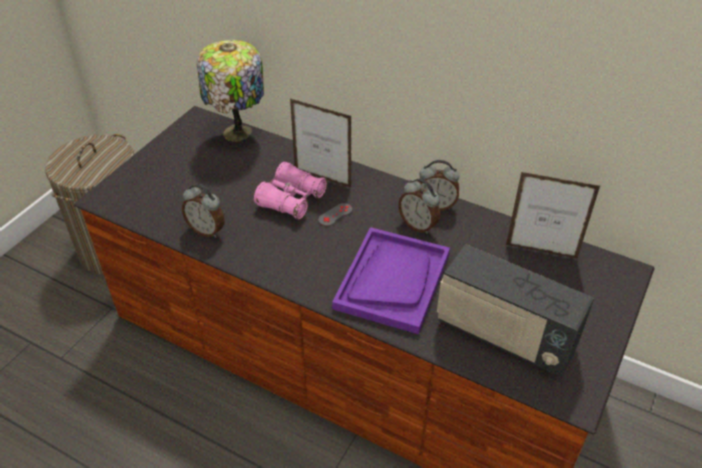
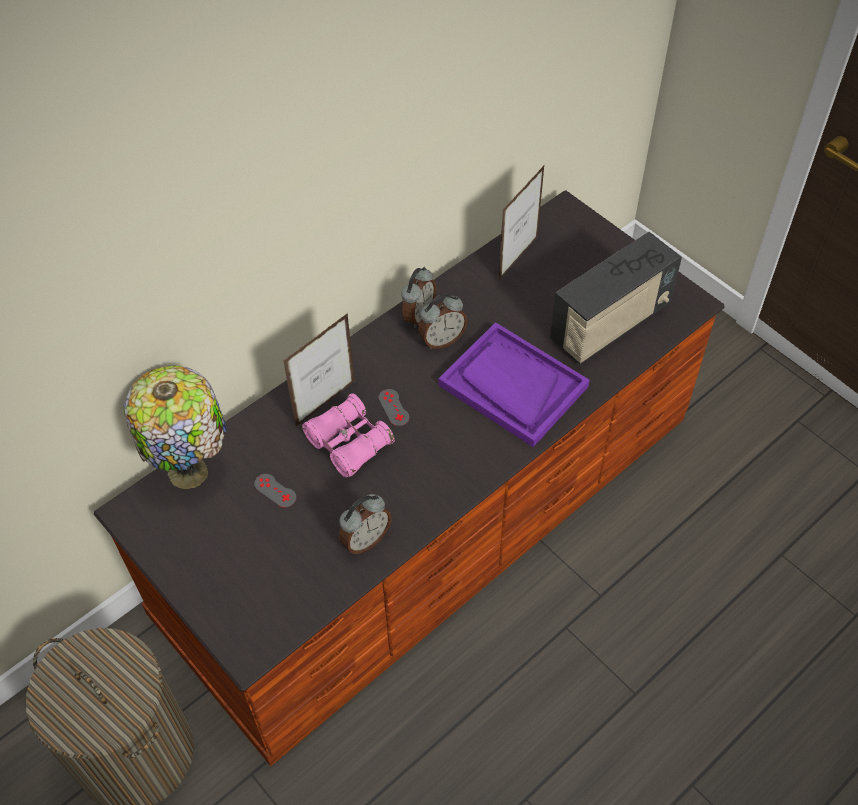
camera: 70 degrees left, 10 degrees up
none -> grey game controller [254,474,296,508]

